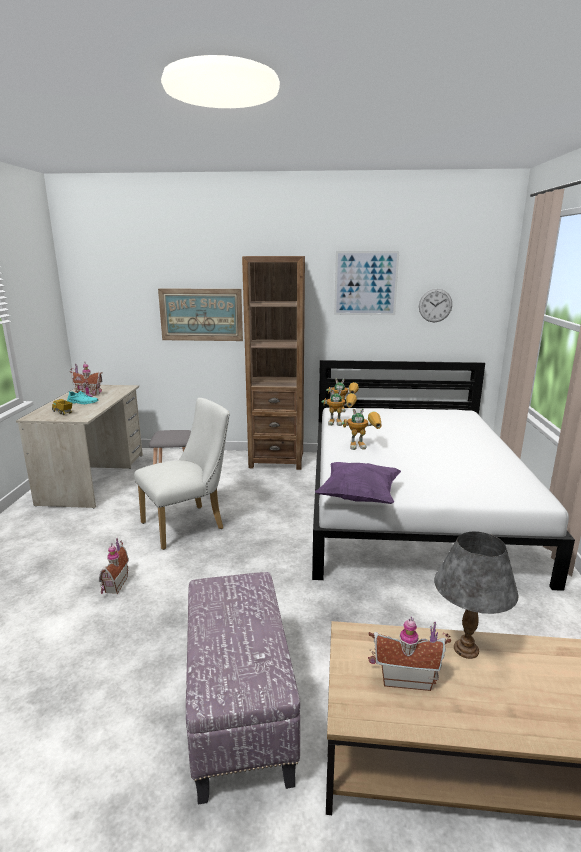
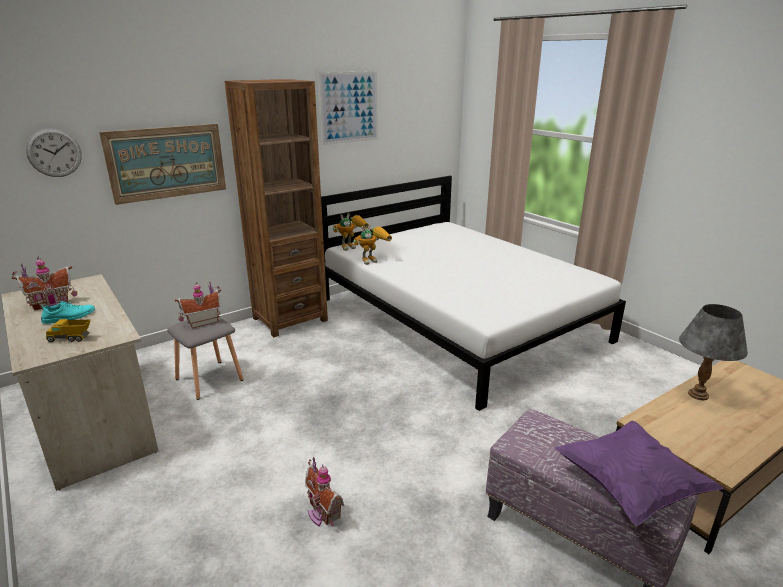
camera: 40 degrees left, 5 degrees up
white chair [134,398,230,550] -> none
purple pillow [315,462,401,504] -> purple pillow moved to [555,421,723,526]
toy robot [342,408,382,450] -> none
toy house [369,616,451,691] -> toy house moved to [175,282,221,328]
wall clock [419,289,452,322] -> wall clock moved to [26,129,82,177]

